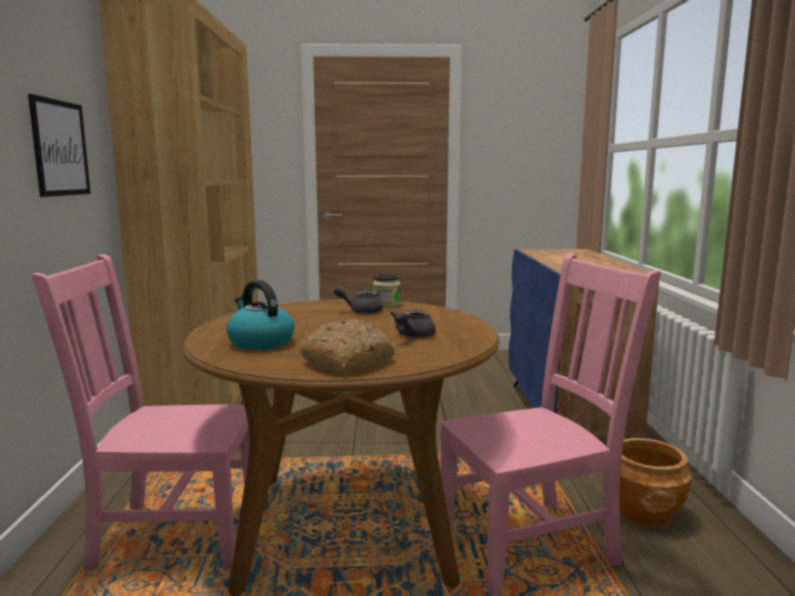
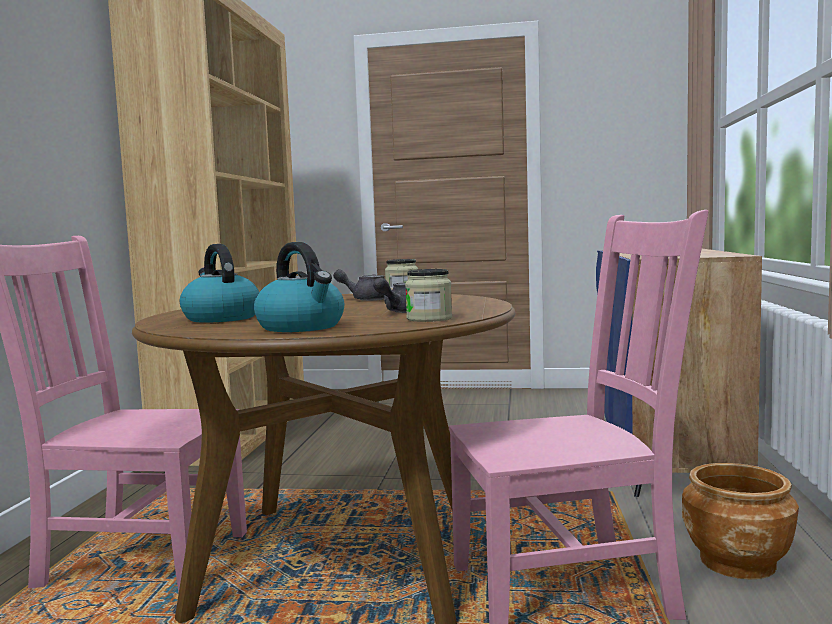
camera: 10 degrees right, 5 degrees down
picture [28,94,91,197] -> none
bread [300,319,395,374] -> kettle [254,242,344,332]
none -> jar [405,269,452,322]

